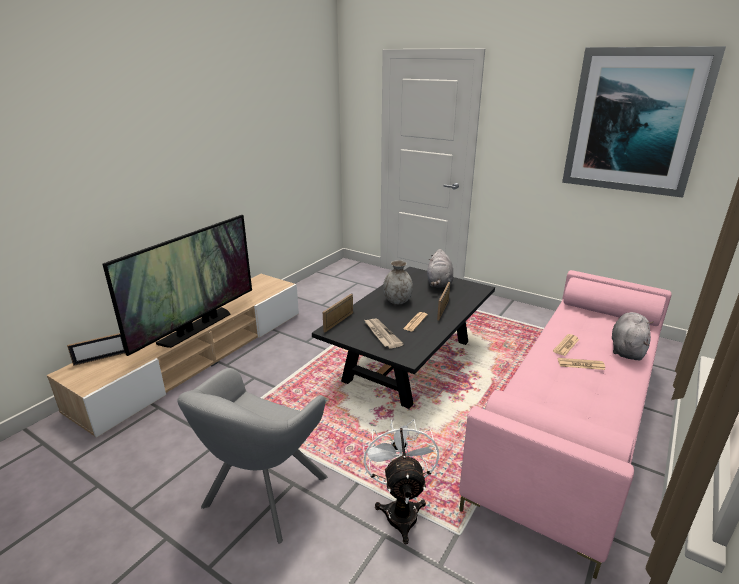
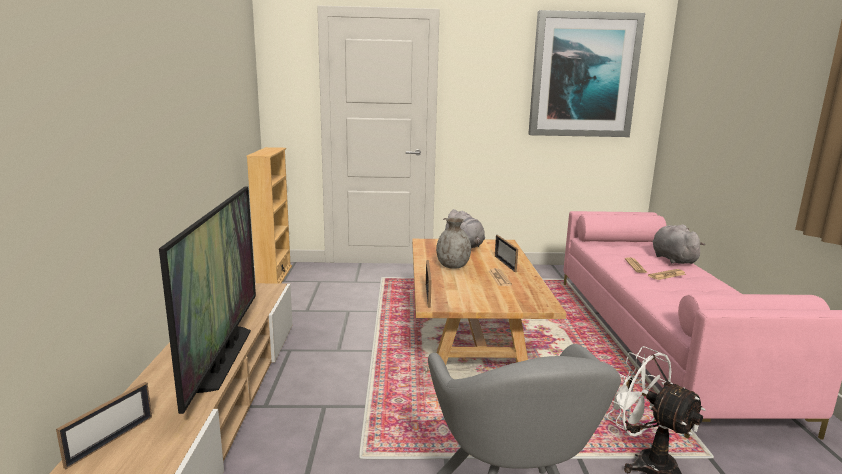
camera: 35 degrees left, 10 degrees down
black coffee table [312,267,495,409] -> beige coffee table [412,239,567,365]
newspaper [364,319,404,349] -> none
none -> beige bookcase [247,147,292,284]

